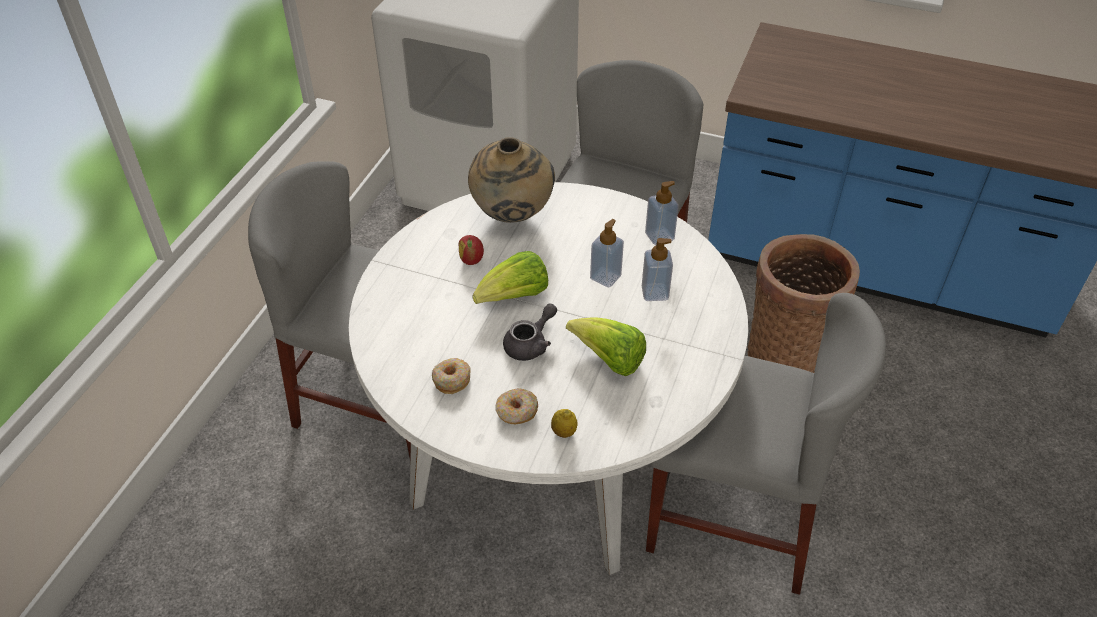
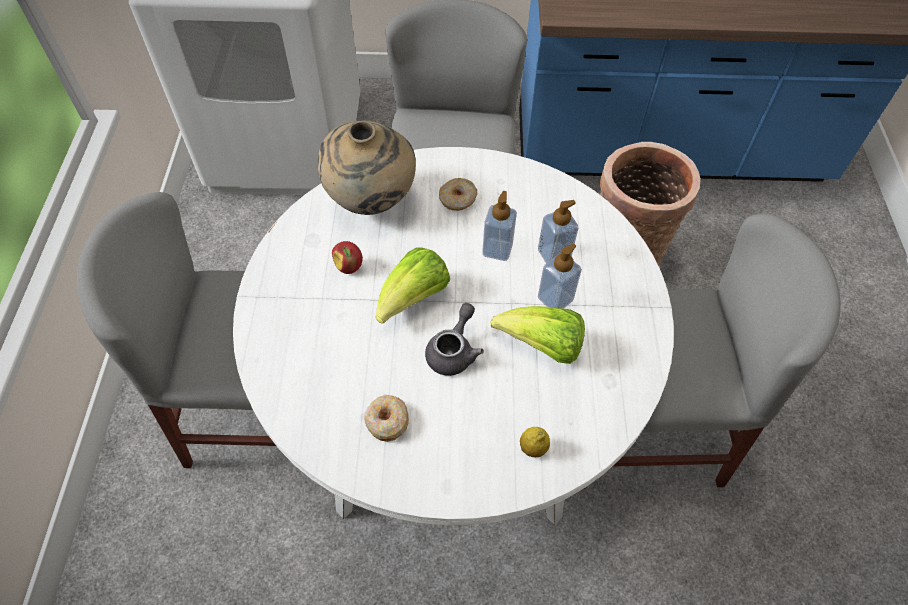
camera: 20 degrees left, 10 degrees up
donut [495,388,538,424] -> donut moved to [439,178,477,211]
soap dispenser [645,181,679,245] -> soap dispenser moved to [538,243,582,309]

